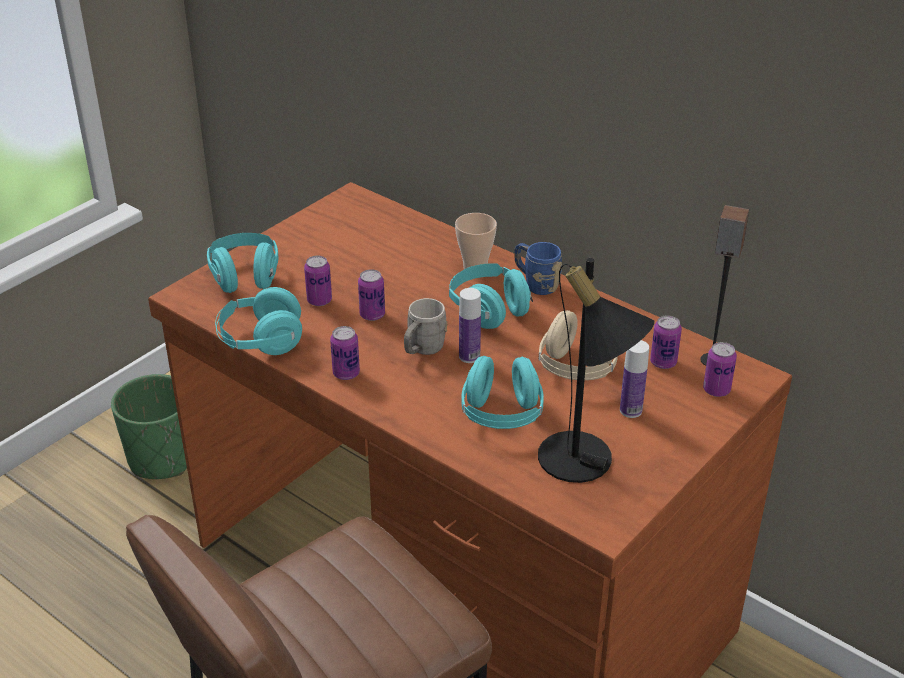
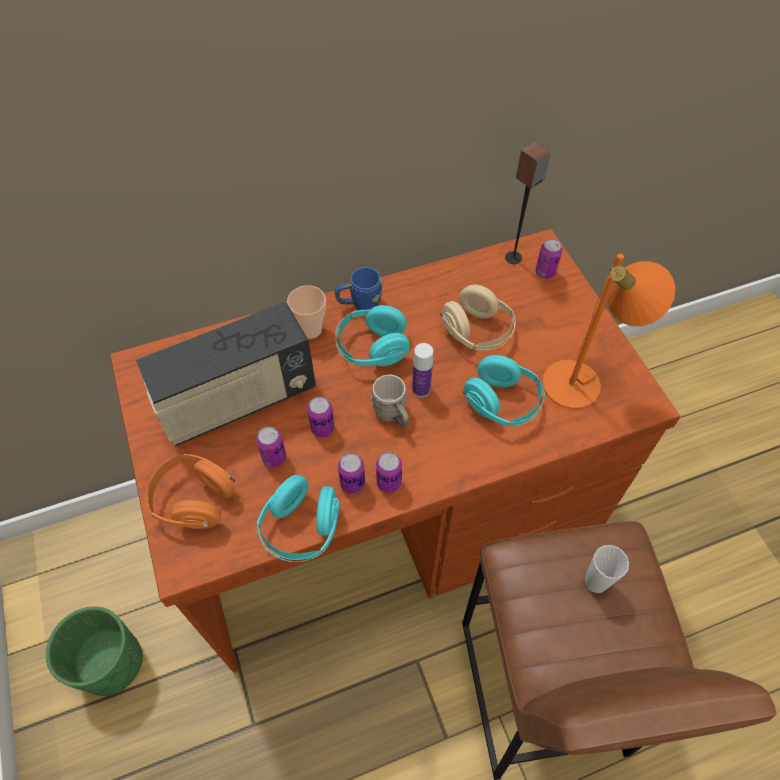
camera: 60 degrees left, 20 degrees up
turquoise headphones [207,233,279,293] -> orange headphones [145,454,235,529]
black table lamp [538,258,654,483] -> orange table lamp [542,254,675,409]
bottle [620,340,649,418] -> none
can [650,315,682,369] -> can moved to [338,453,365,494]
none -> radio [136,302,316,446]
none -> cup [585,545,629,593]

